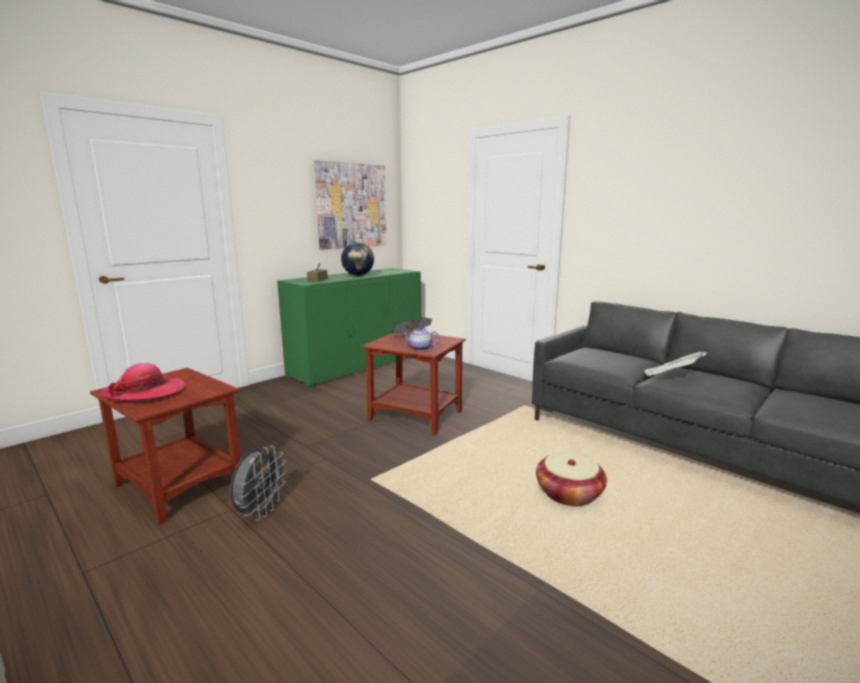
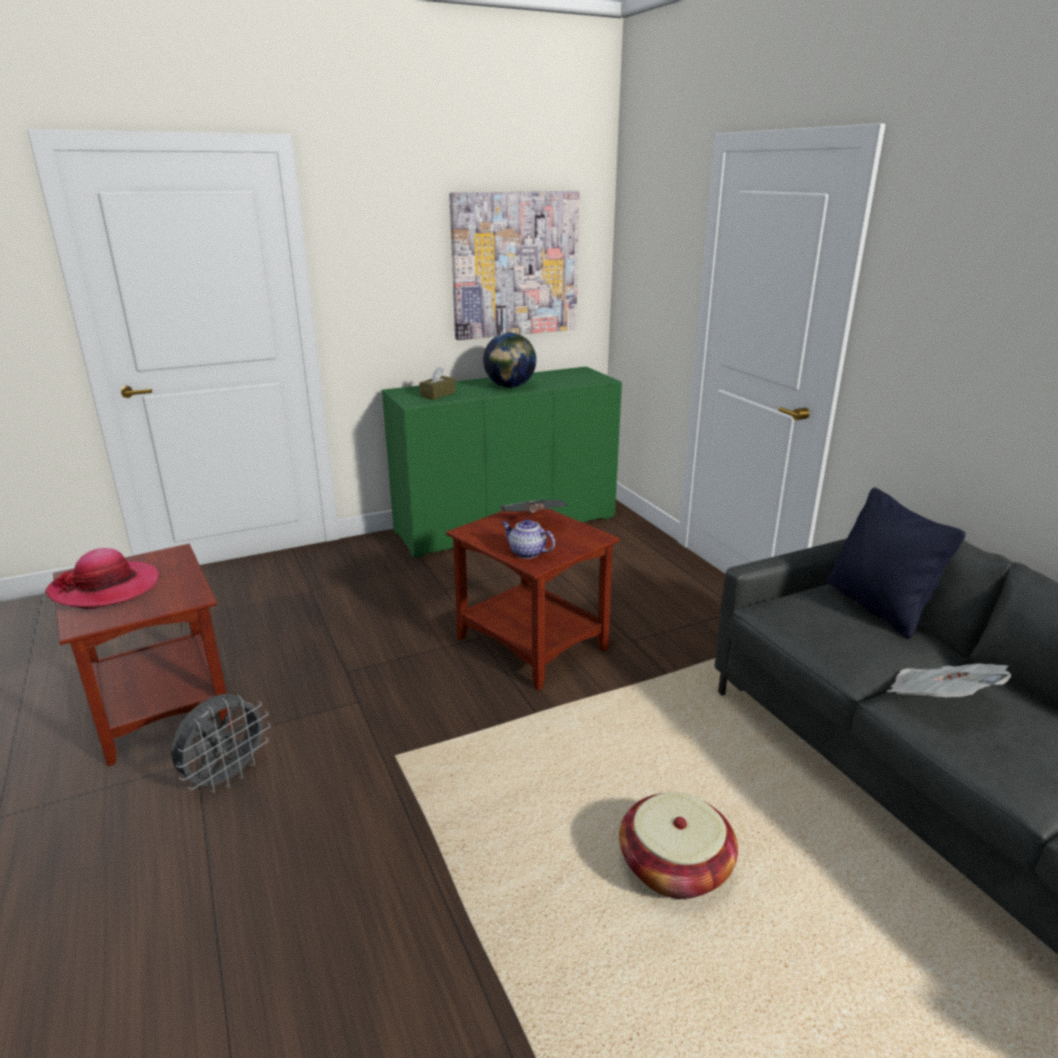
camera: 20 degrees right, 10 degrees up
none -> black pillow [827,488,966,639]

